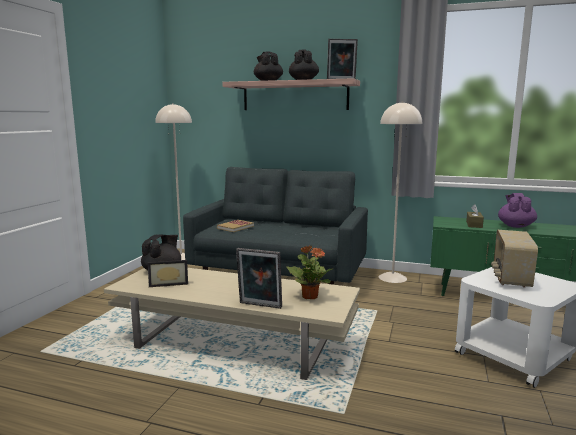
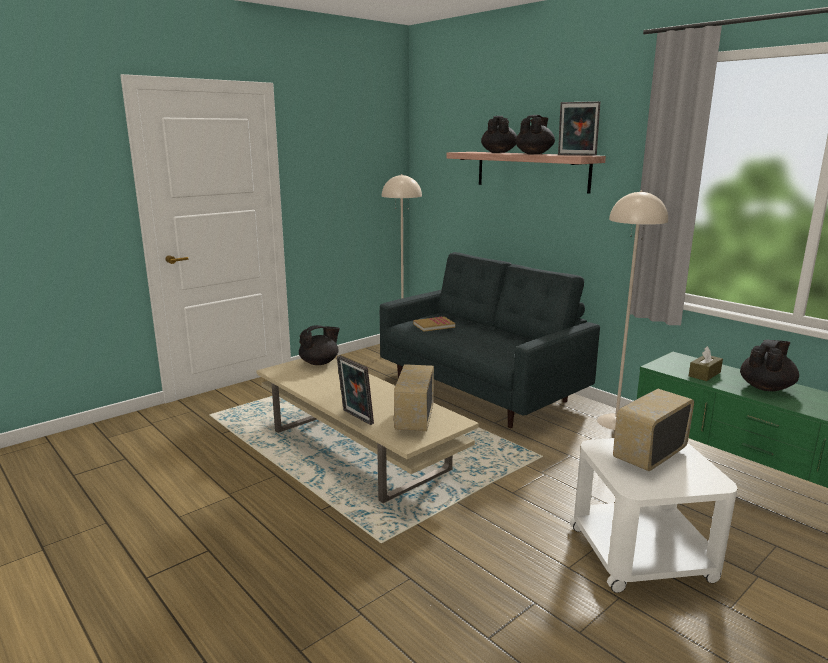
camera: 30 degrees right, 5 degrees up
picture frame [148,260,188,287] -> none
potted plant [287,245,332,299] -> radio [393,364,434,432]
purple teapot [498,193,537,228] -> black teapot [740,340,799,391]

